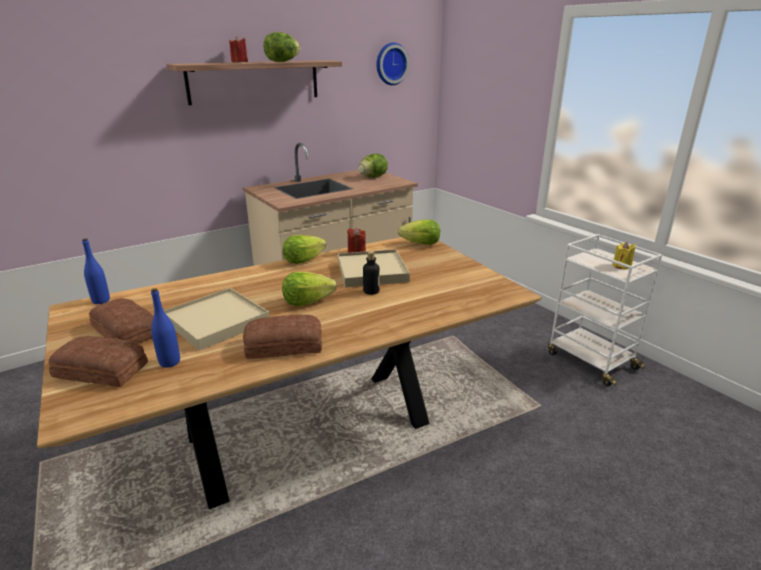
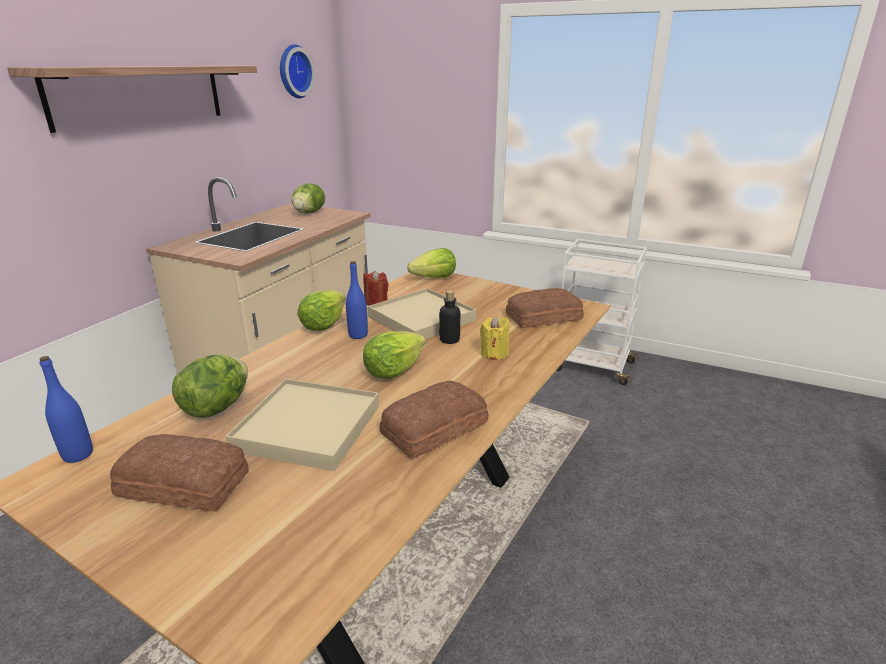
camera: 30 degrees left, 0 degrees up
bread [49,336,148,387] -> bread moved to [506,288,584,328]
blue bottle [151,288,180,368] -> blue bottle moved to [346,261,368,339]
red candle [229,36,248,62] -> none
lettuce [263,32,300,62] -> lettuce moved to [172,355,248,418]
yellow candle [613,242,636,270] -> yellow candle moved to [480,316,509,360]

